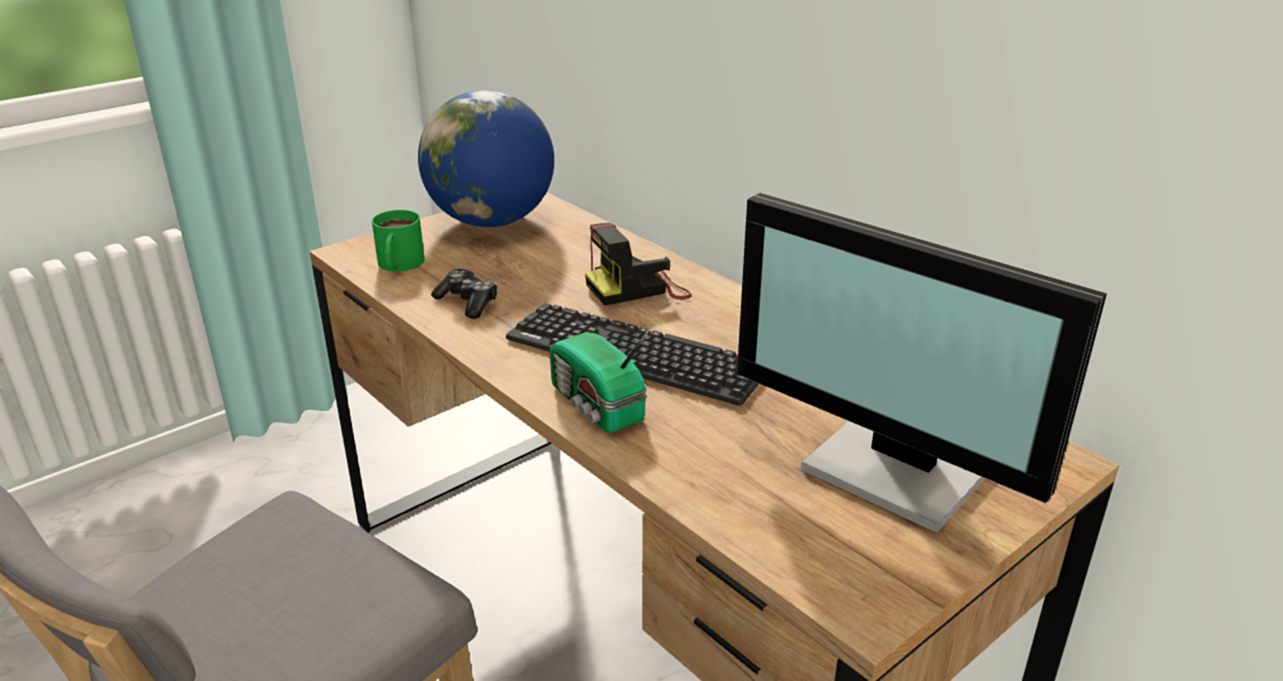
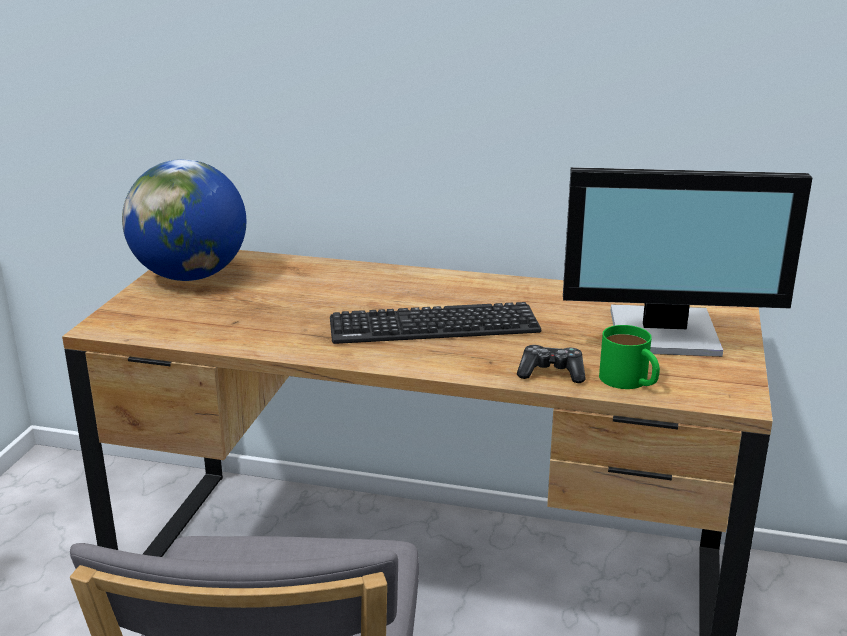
camera: 35 degrees left, 5 degrees down
green mug [372,210,425,271] -> green mug moved to [599,325,660,389]
game controller [431,269,498,319] -> game controller moved to [517,345,586,383]
radio [550,325,653,433] -> none
camera [585,223,692,305] -> none

